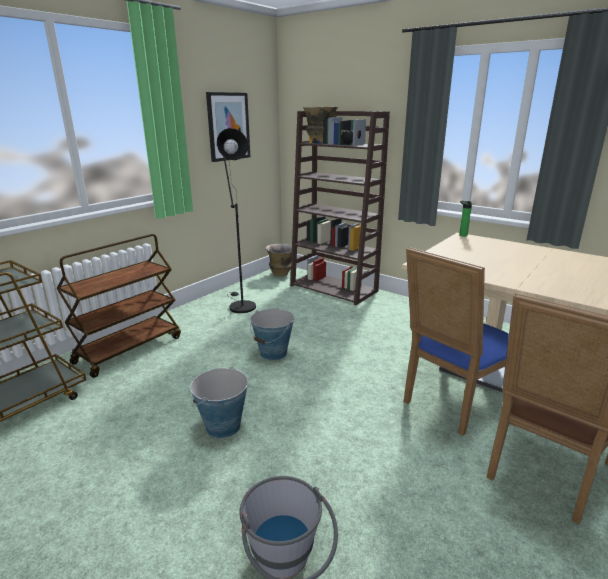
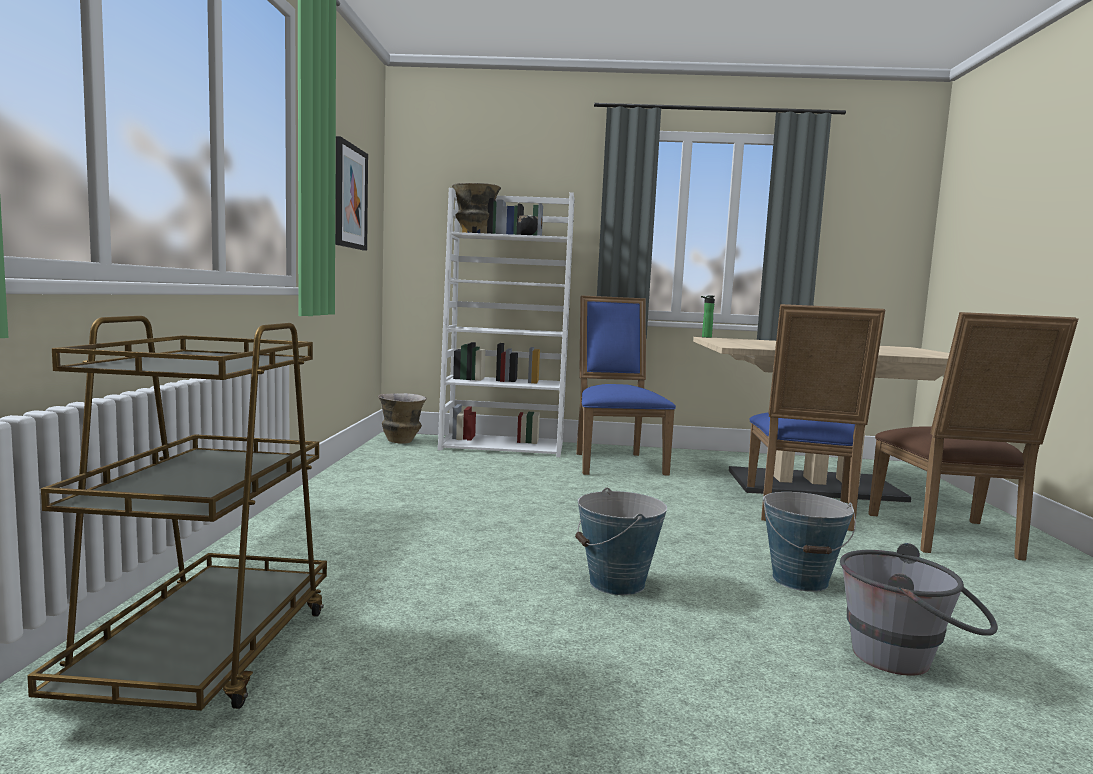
camera: 35 degrees left, 15 degrees down
brown cart [56,234,181,378] -> none
black floor lamp [217,128,256,313] -> none
bucket [250,309,294,360] -> bucket moved to [763,492,856,592]
brown bookcase [290,111,390,305] -> white bookcase [438,188,575,457]
none -> blue chair [576,295,676,475]

